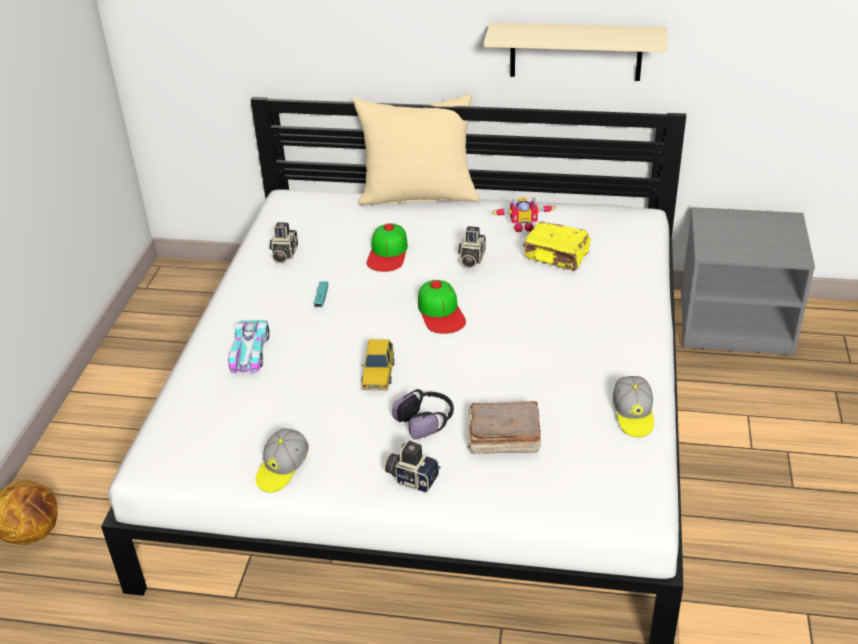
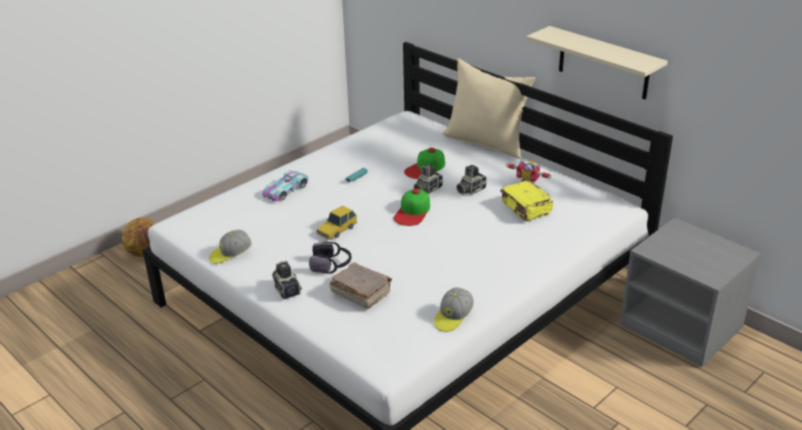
camera: 35 degrees right, 5 degrees down
camera [270,222,298,263] -> camera moved to [414,164,443,194]

